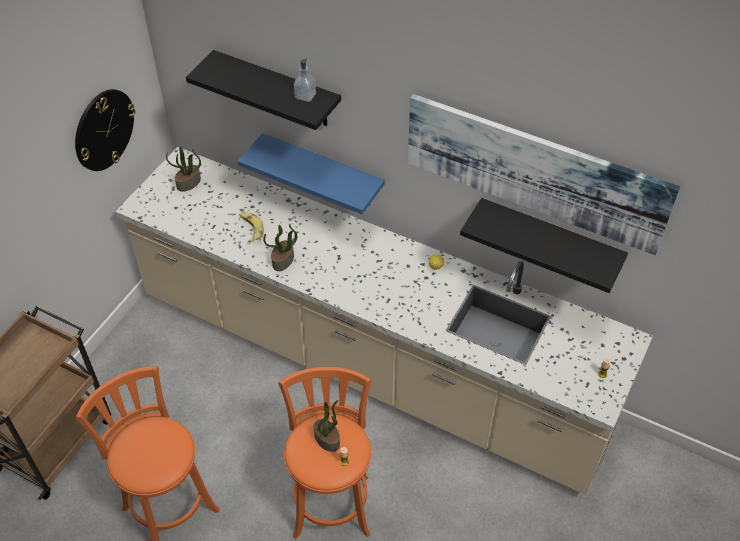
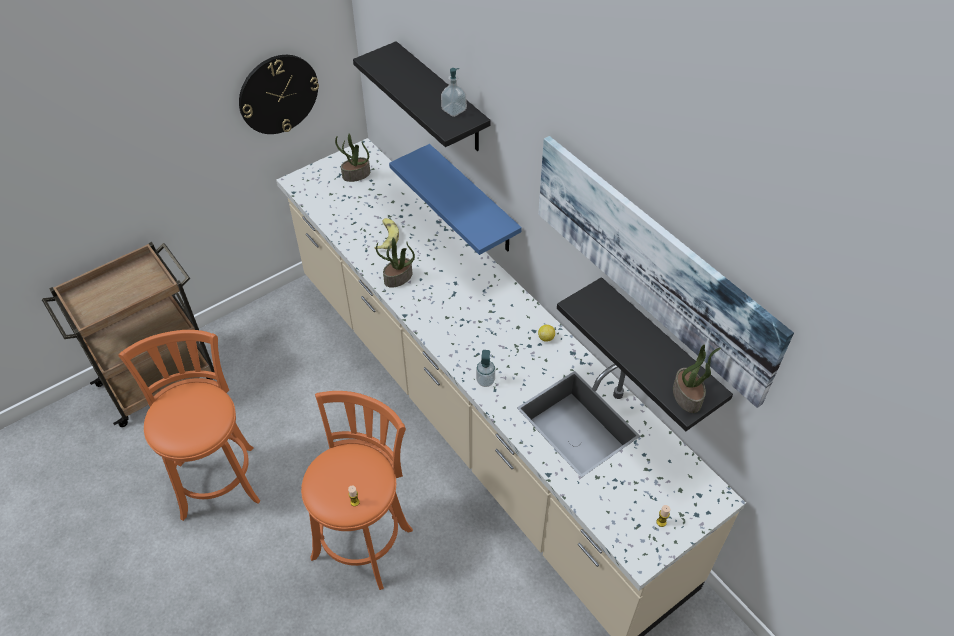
camera: 25 degrees right, 0 degrees up
potted plant [314,400,340,452] -> potted plant moved to [673,345,721,413]
none -> soap dispenser [476,350,495,387]

